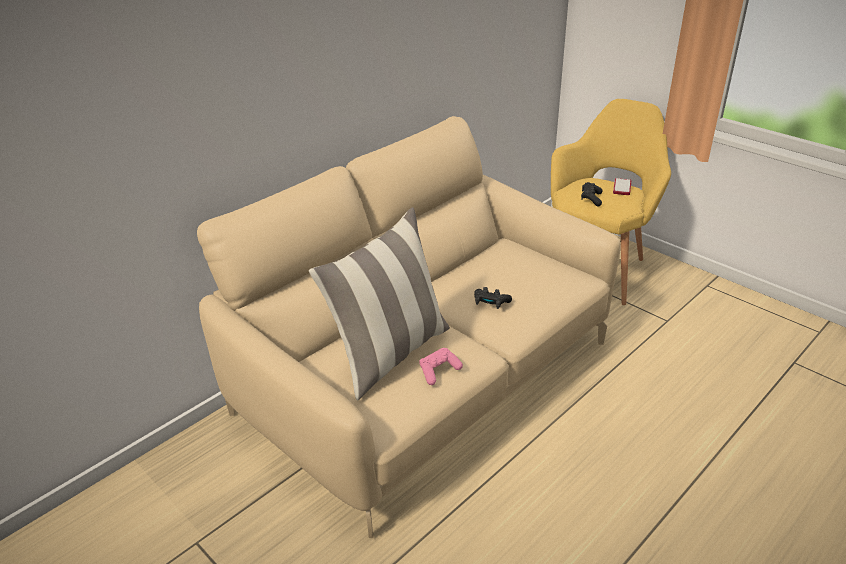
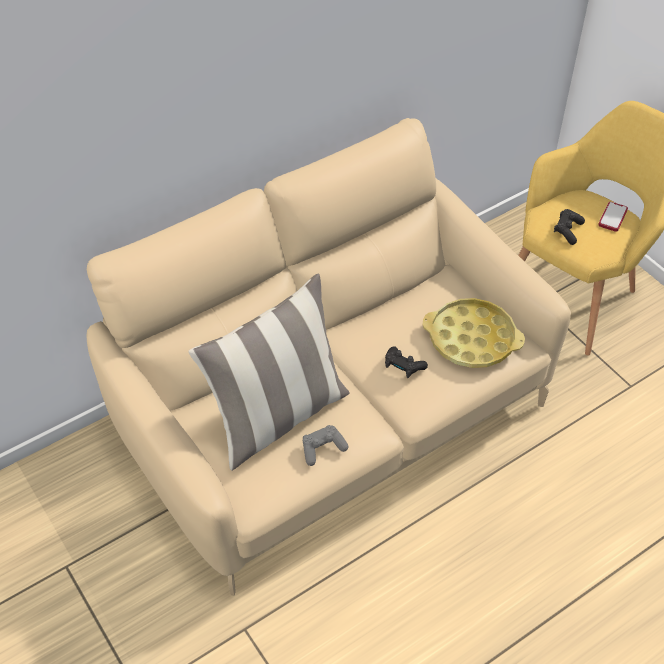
camera: 10 degrees right, 15 degrees up
pink game controller [419,348,463,385] -> grey game controller [303,425,348,466]
none -> yellow tray [422,298,525,368]

